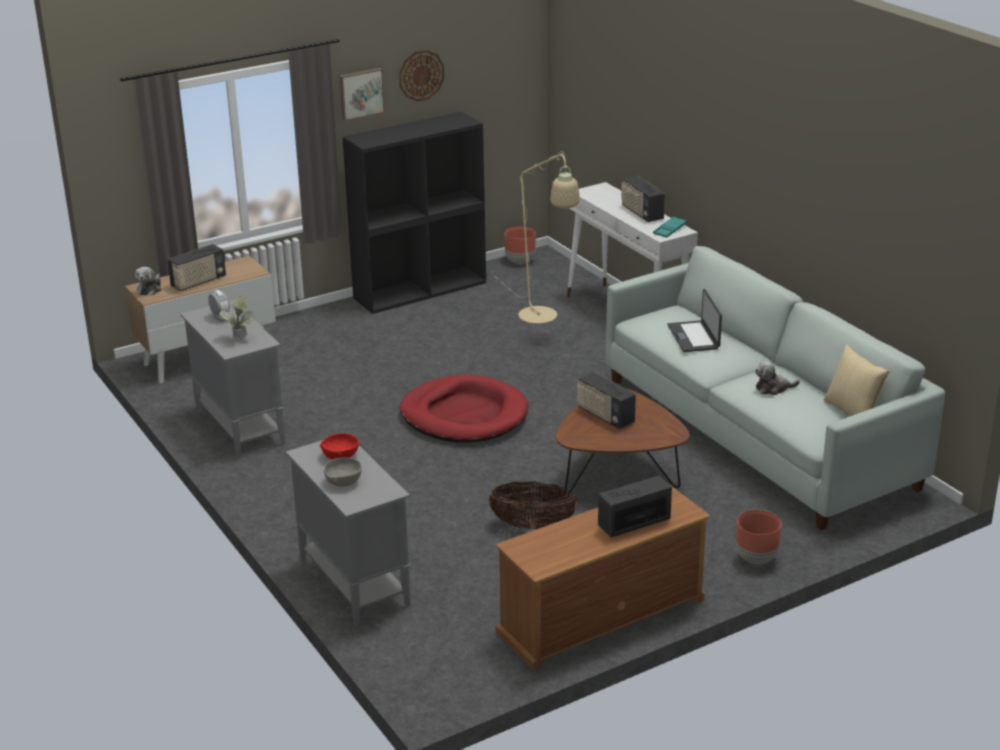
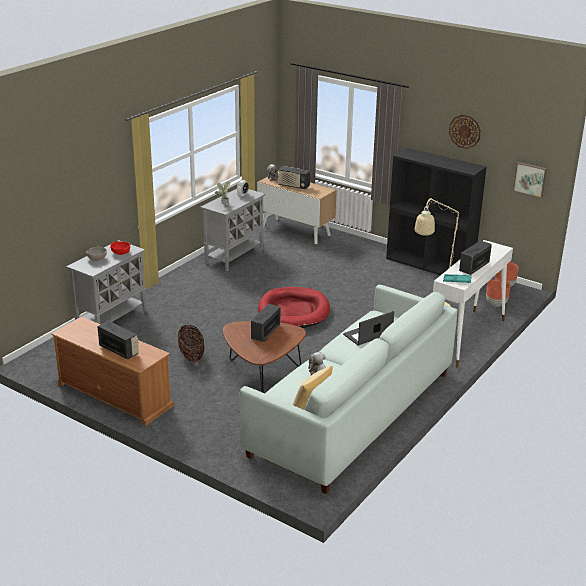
camera: 65 degrees right, 0 degrees up
picture [339,68,385,121] -> picture moved to [513,162,547,198]
brown planter [736,510,782,564] -> brown planter moved to [486,279,511,307]

